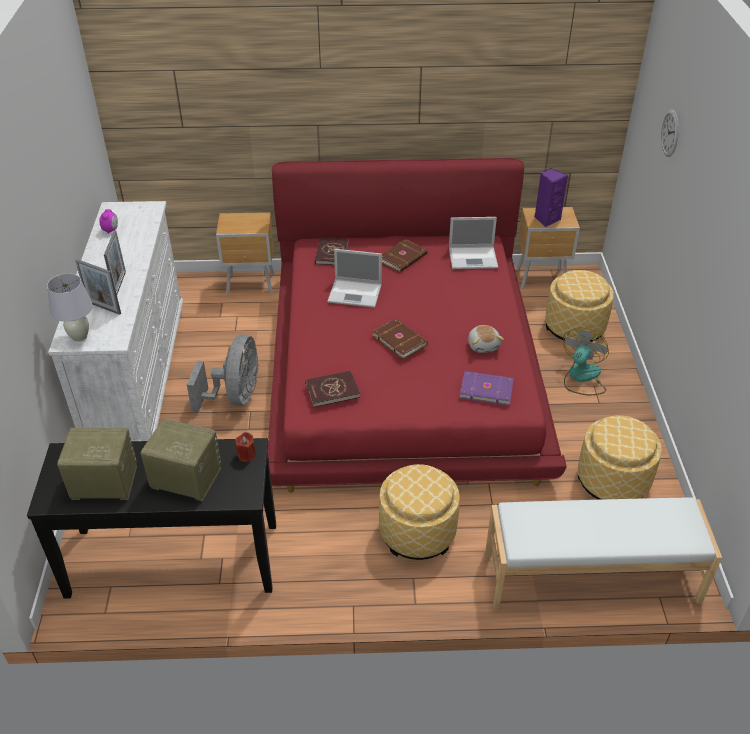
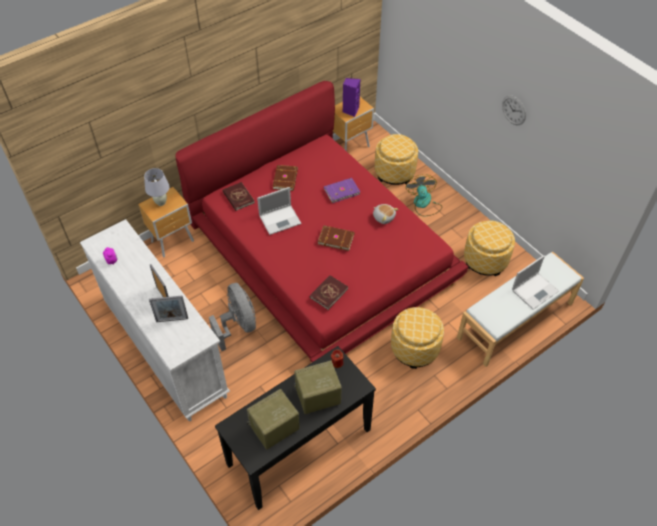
camera: 35 degrees left, 10 degrees up
white table lamp [47,273,93,342] -> white table lamp moved to [144,168,170,206]
laptop [449,217,498,269] -> laptop moved to [512,255,559,310]
purple book [460,371,514,406] -> purple book moved to [324,178,360,203]
wall clock [661,109,679,157] -> wall clock moved to [502,95,526,125]

